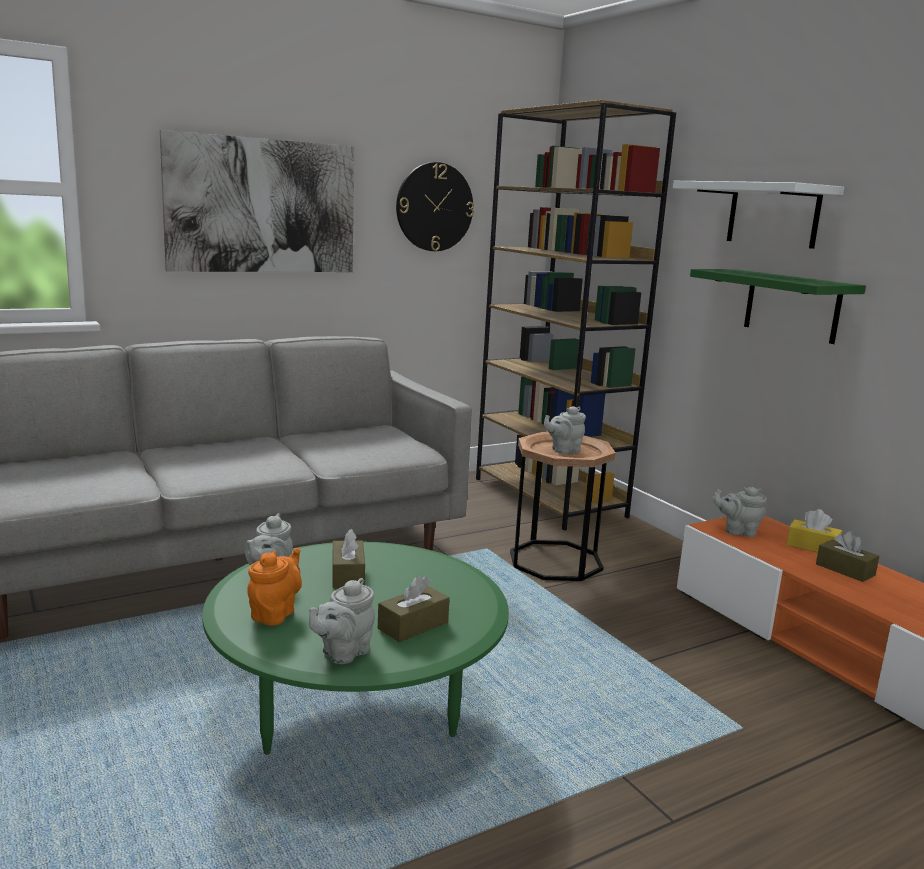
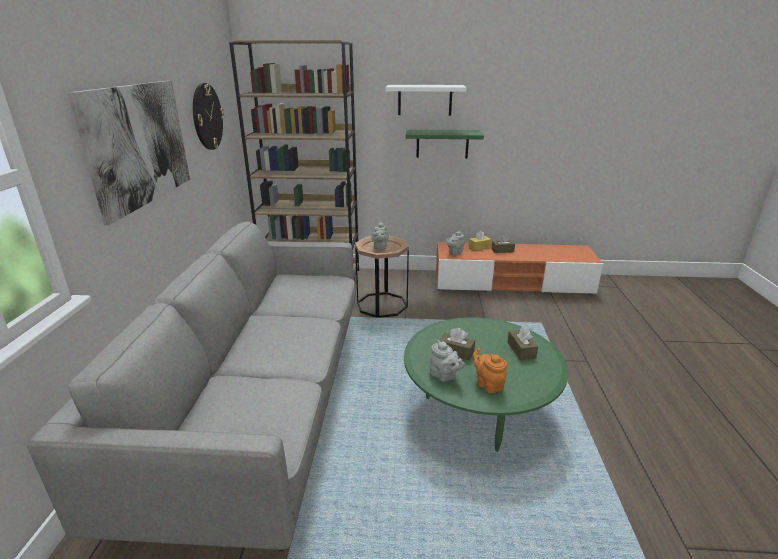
camera: 55 degrees left, 10 degrees up
grey teapot [309,578,375,664] -> none

